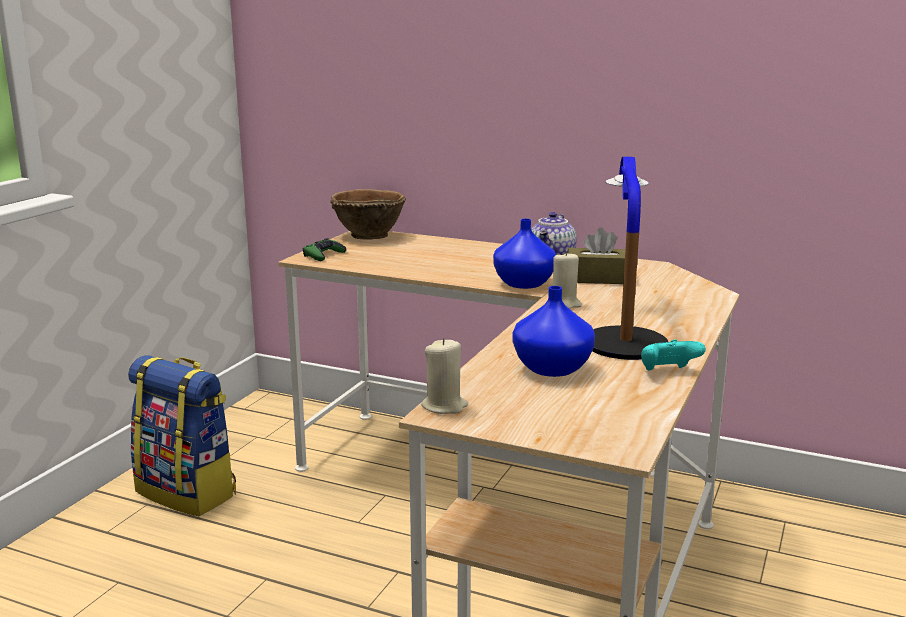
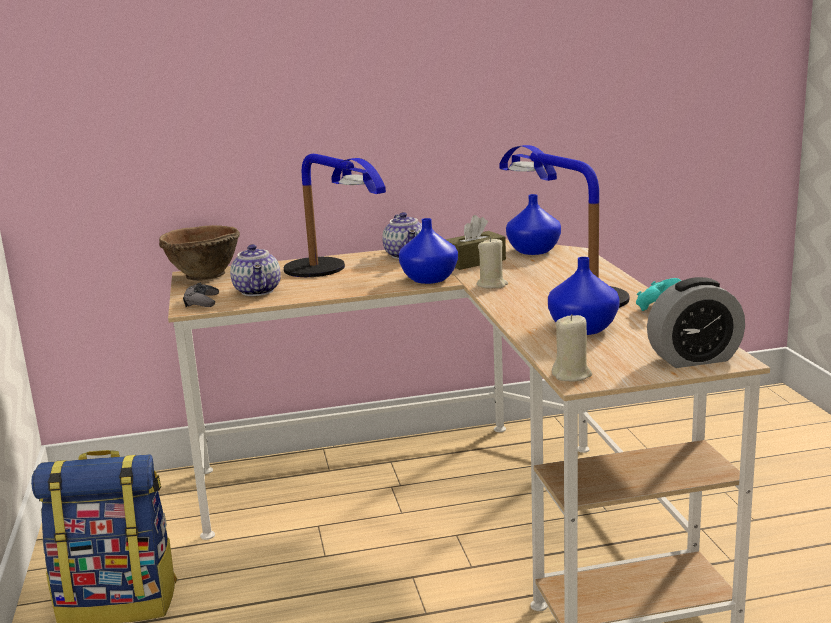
camera: 35 degrees left, 0 degrees up
green game controller [303,238,346,261] -> grey game controller [183,283,219,307]
none -> teapot [230,244,281,296]
none -> table lamp [284,154,386,277]
none -> blue vase [506,194,561,255]
none -> alarm clock [647,277,745,368]

